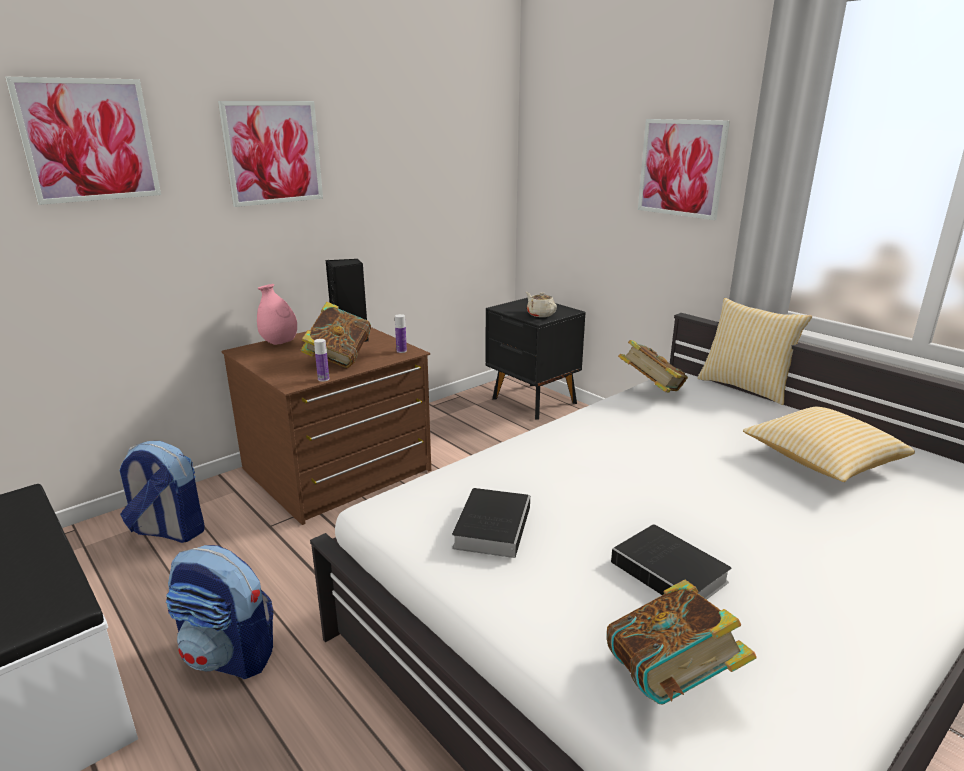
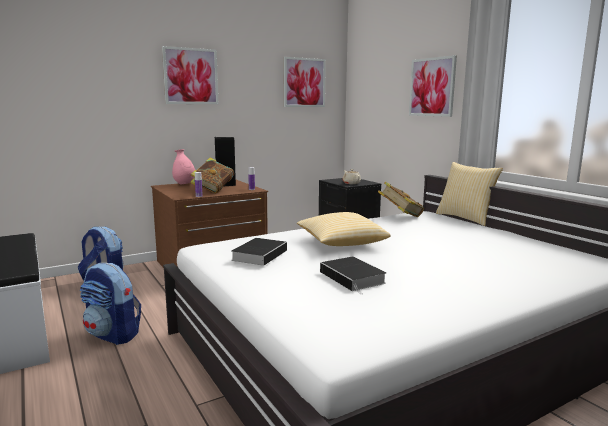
camera: 10 degrees right, 10 degrees down
picture [5,77,161,205] -> picture moved to [284,57,326,107]
book [607,579,757,704] -> none
pillow [743,407,915,482] -> pillow moved to [297,212,390,246]

